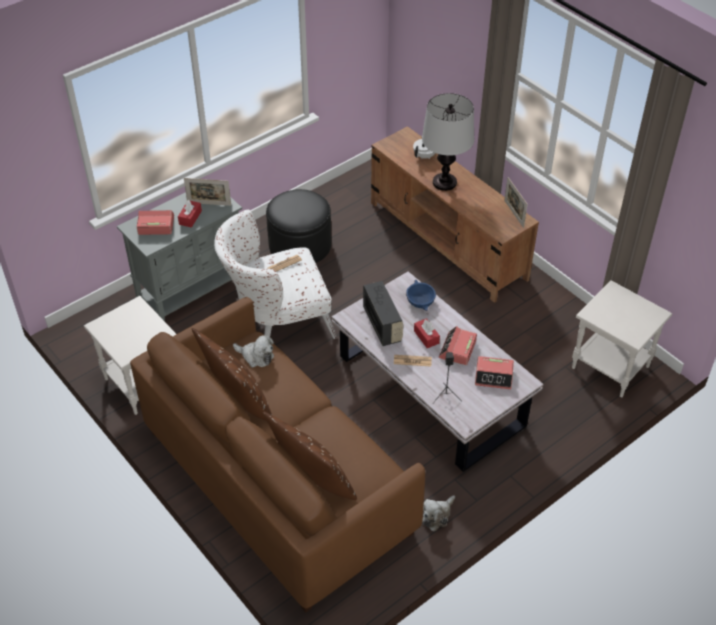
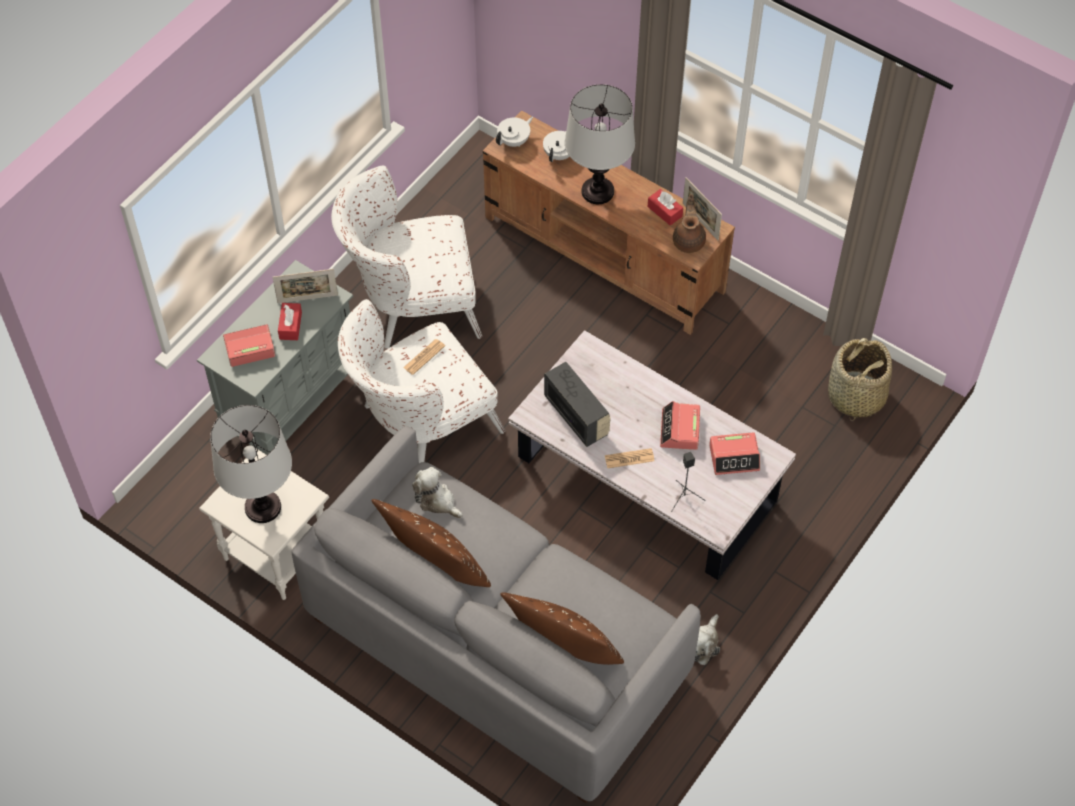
camera: 15 degrees left, 10 degrees up
brown sofa [130,297,425,612] -> grey sofa [291,426,701,803]
plush toy [233,335,274,368] -> plush toy turned 150 degrees counterclockwise [412,467,463,518]
black ottoman [266,189,331,263] -> white armchair [331,166,482,349]
blue bowl [406,280,436,311] -> none
red tissue box [414,318,440,348] -> red tissue box moved to [648,189,683,226]
white side table [572,280,672,397] -> basket [828,338,892,421]
none -> table lamp [210,405,292,523]
none -> white teapot [496,116,533,147]
none -> brown teapot [673,194,706,253]

